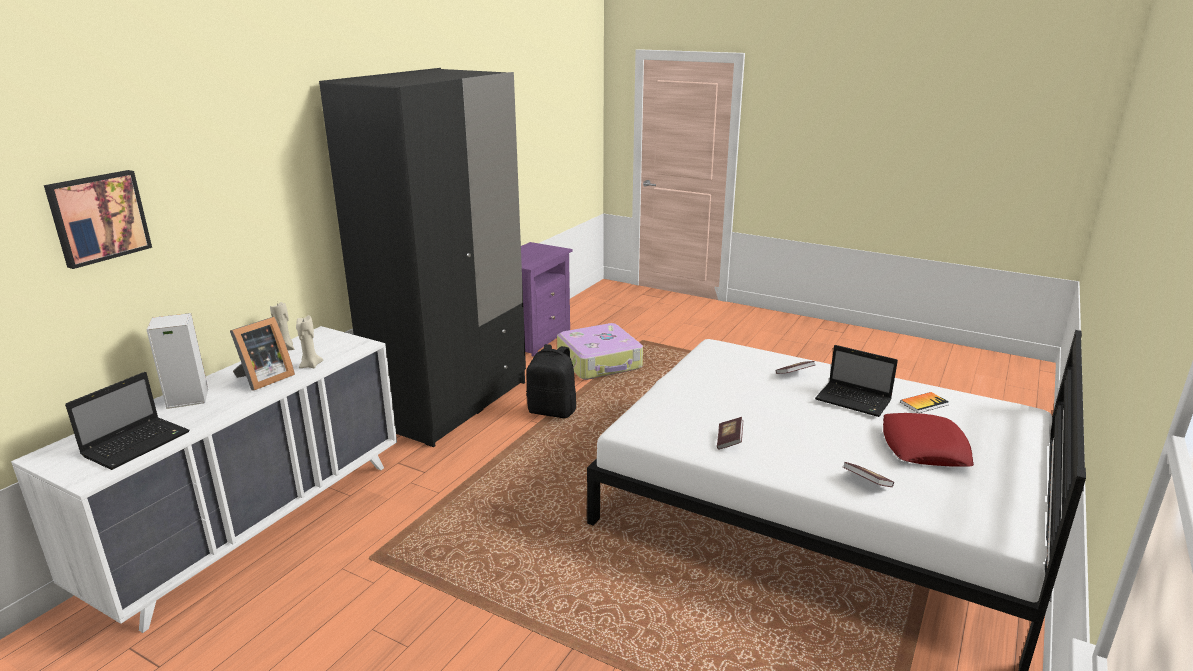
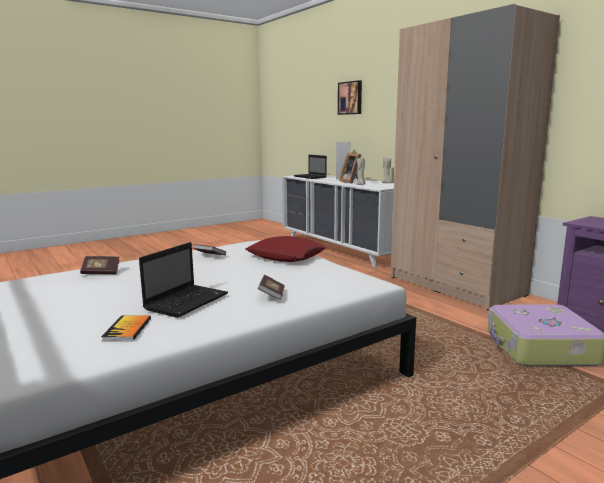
camera: 115 degrees right, 10 degrees down
black wardrobe [319,68,526,447] -> beige wardrobe [391,4,560,311]
black backpack [526,344,576,418] -> none
laptop [815,345,898,417] -> laptop turned 150 degrees clockwise [139,242,228,318]
red pillow [883,413,974,467] -> red pillow moved to [246,236,326,262]

